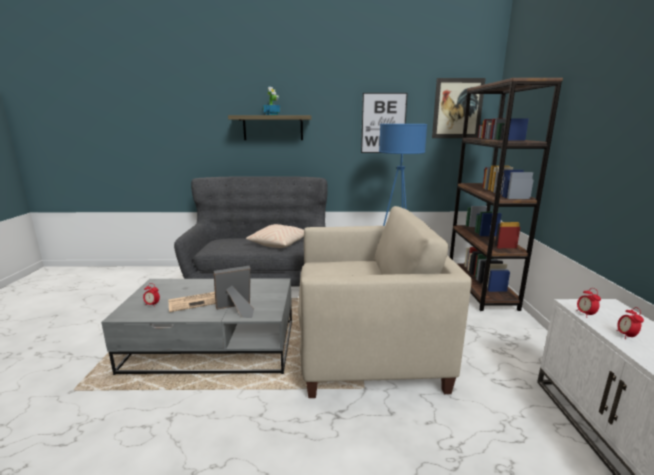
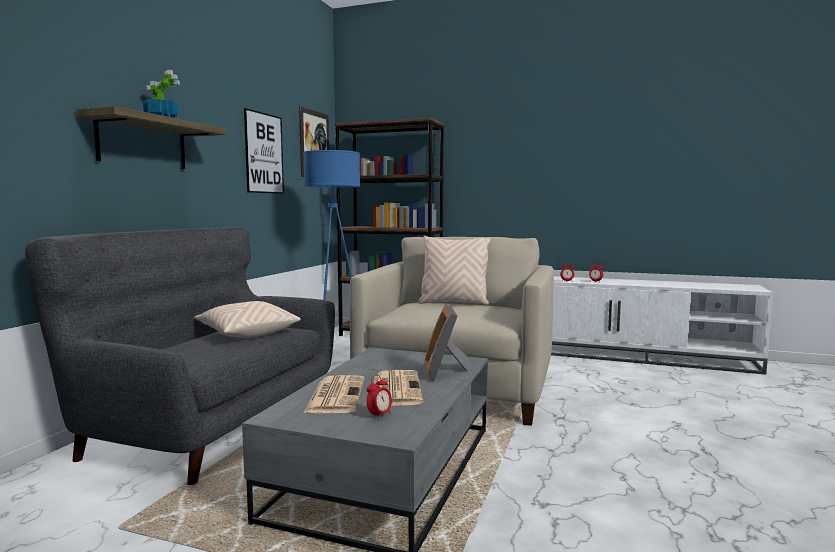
camera: 70 degrees left, 10 degrees down
none -> newspaper [304,375,364,413]
none -> beige pillow [418,236,491,305]

